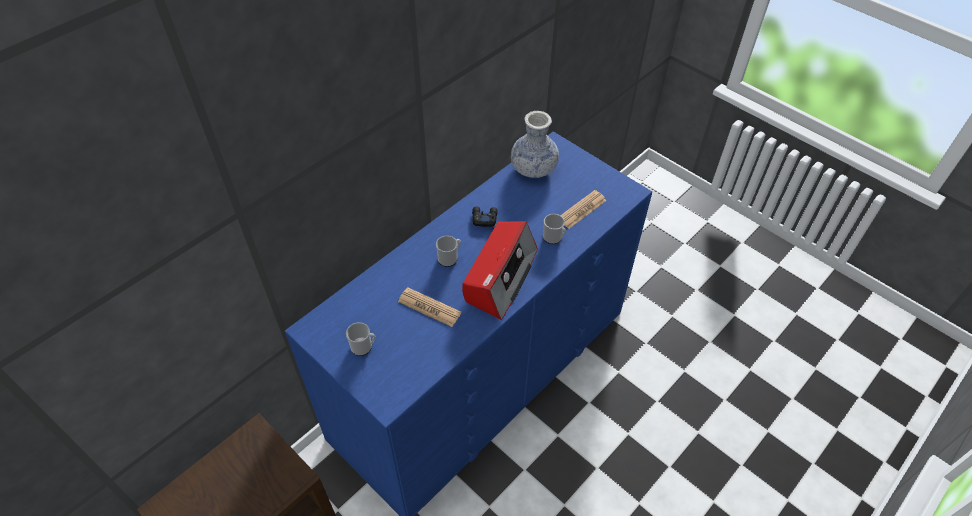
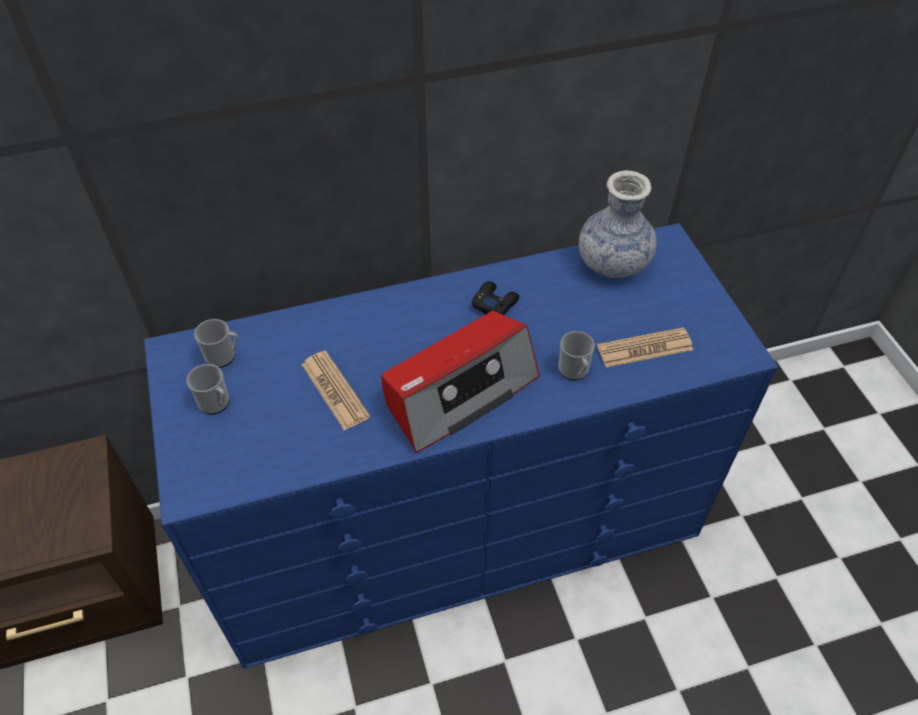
camera: 30 degrees right, 0 degrees up
mug [436,235,461,267] -> mug moved to [194,319,238,368]

